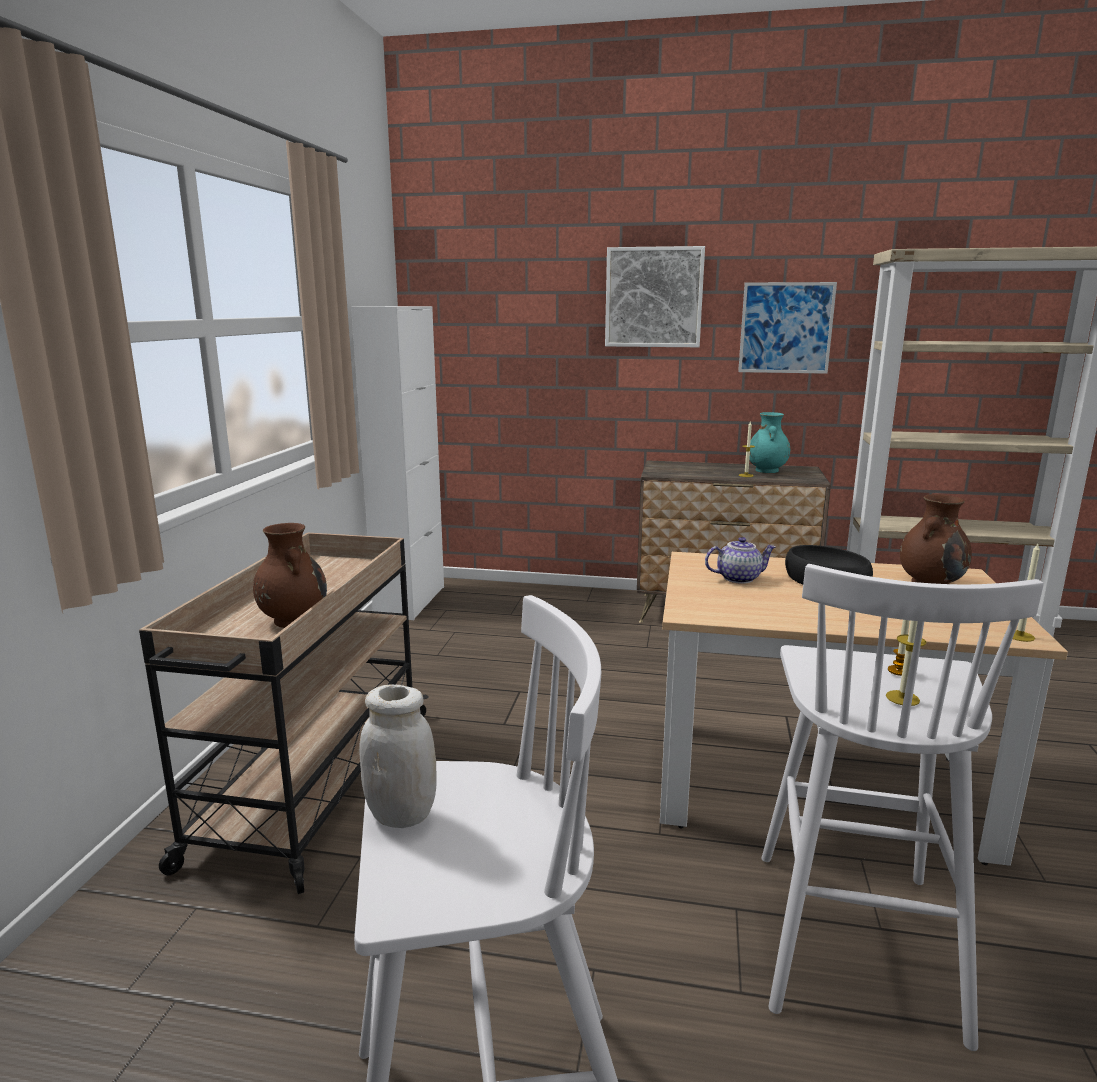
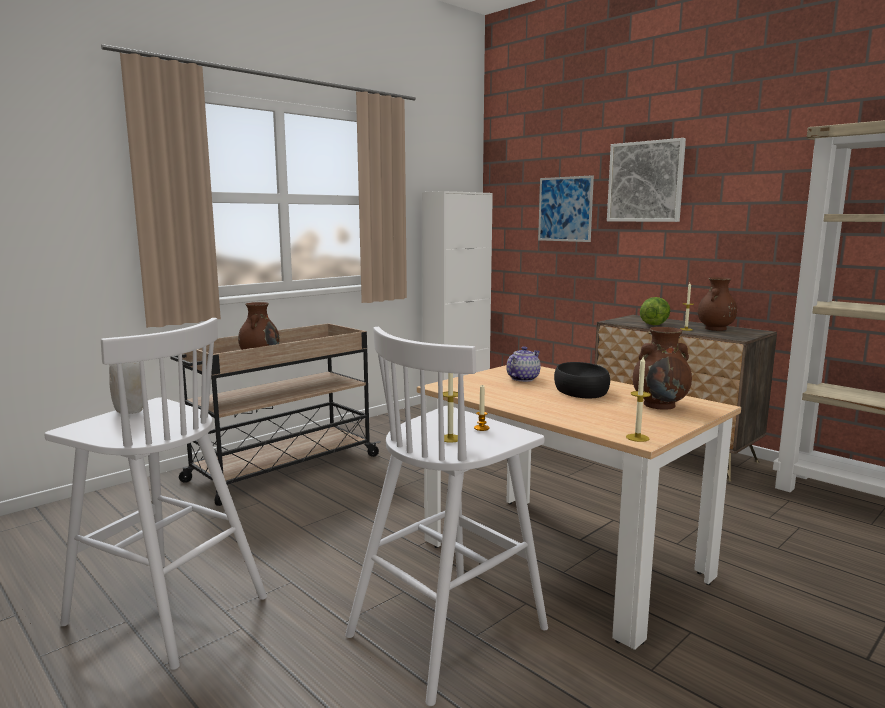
camera: 35 degrees right, 5 degrees down
teapot [705,537,776,584] -> teapot turned 75 degrees counterclockwise [507,346,541,382]
picture [738,282,837,374] -> picture moved to [538,175,594,242]
turquoise vase [749,412,790,473] -> brown vase [698,277,737,331]
none -> lettuce [640,297,670,325]

